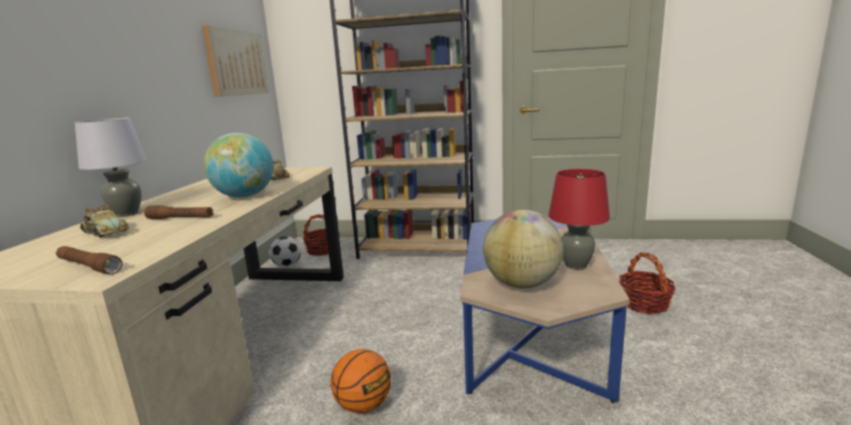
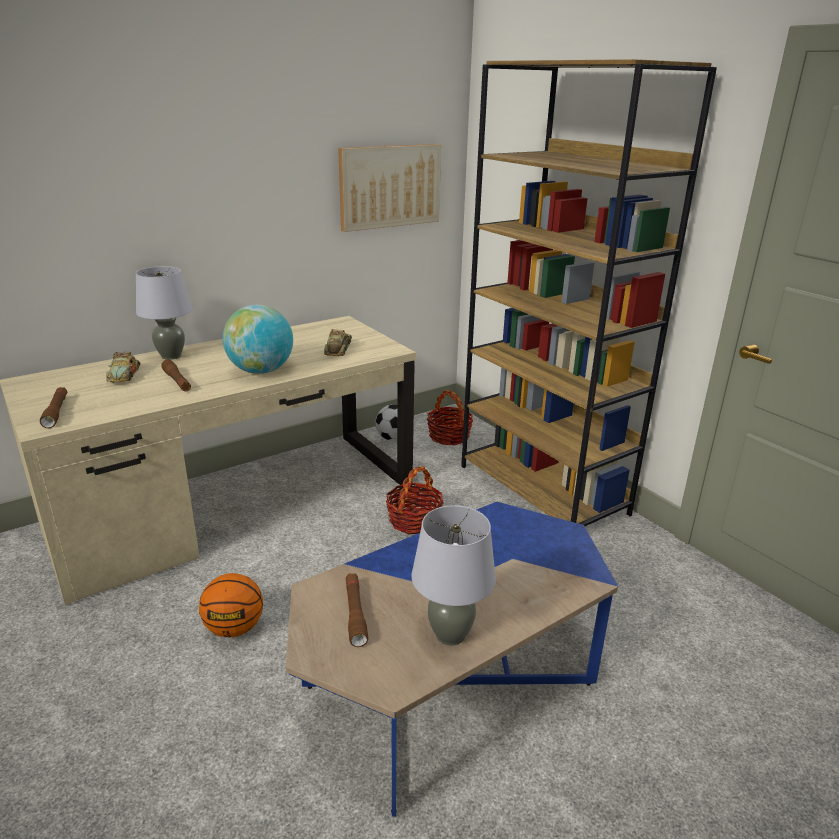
camera: 45 degrees right, 10 degrees up
globe [483,210,563,289] -> brown flashlight [345,573,368,647]
red table lamp [548,169,610,270] -> grey table lamp [412,505,496,645]
basket [619,252,675,314] -> basket moved to [386,466,444,534]

